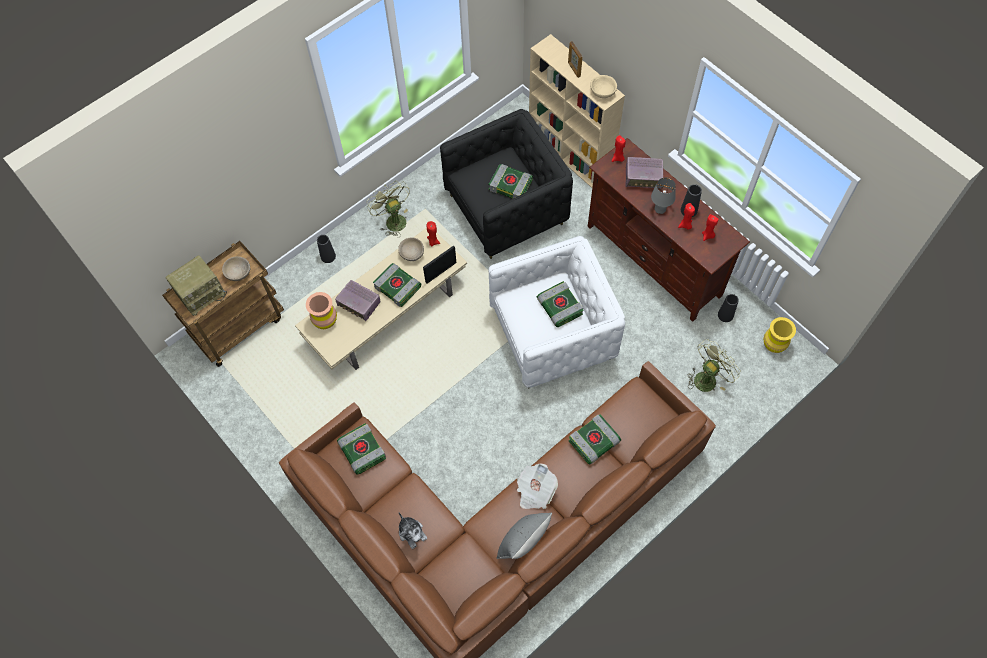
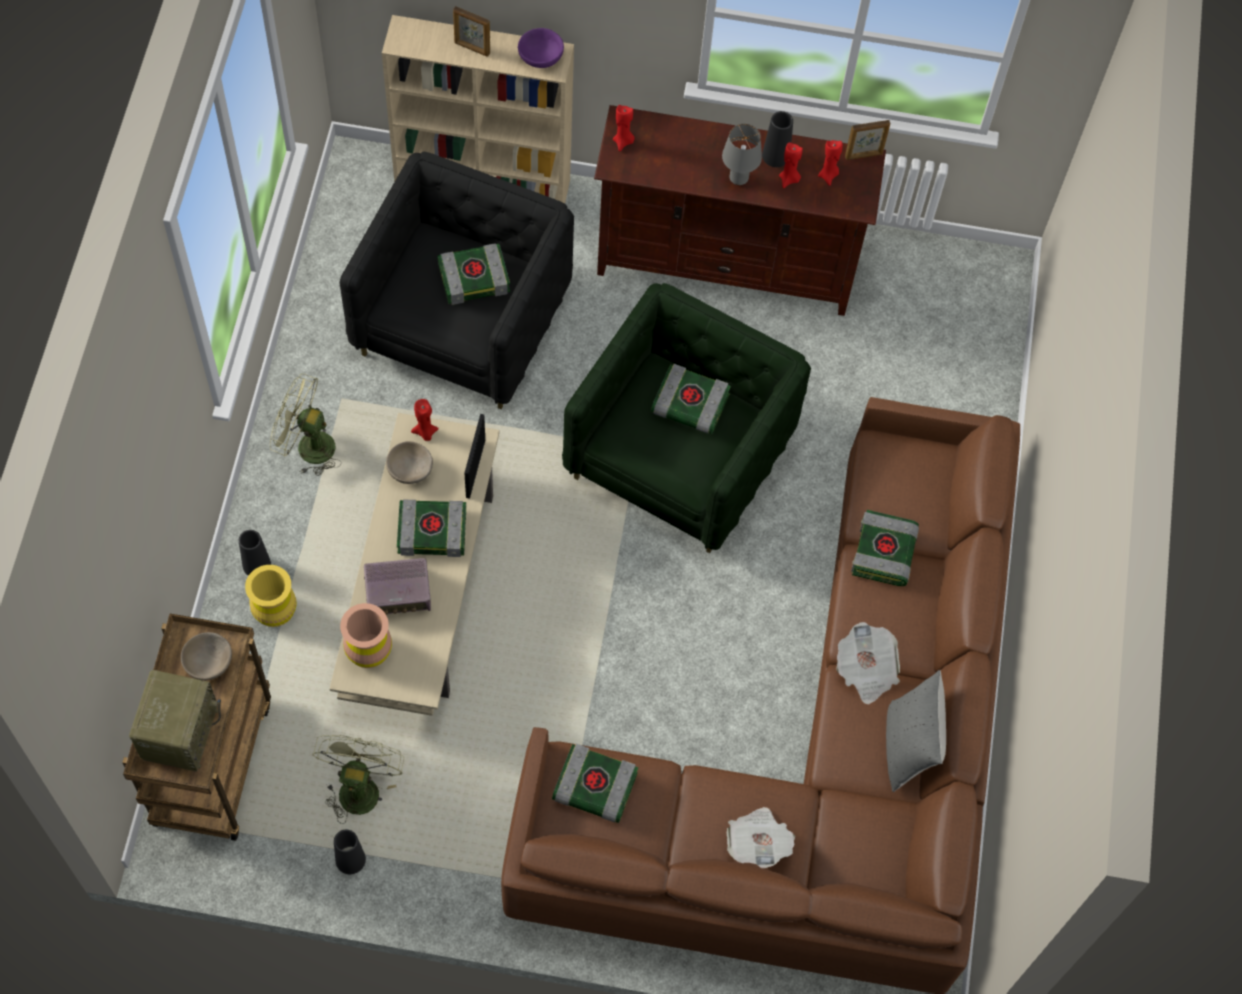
camera: 45 degrees left, 0 degrees up
plush toy [399,513,427,549] -> newspaper [727,807,795,868]
white armchair [489,236,625,389] -> green armchair [562,283,811,553]
beige bowl [590,75,617,98] -> purple bowl [518,28,564,68]
radio [625,157,663,189] -> none
green fan [687,339,740,392] -> green fan moved to [312,735,404,824]
black vase [718,294,739,322] -> black vase moved to [334,829,366,874]
yellow vase [764,317,796,353] -> yellow vase moved to [245,565,296,627]
none -> picture frame [845,120,890,160]

